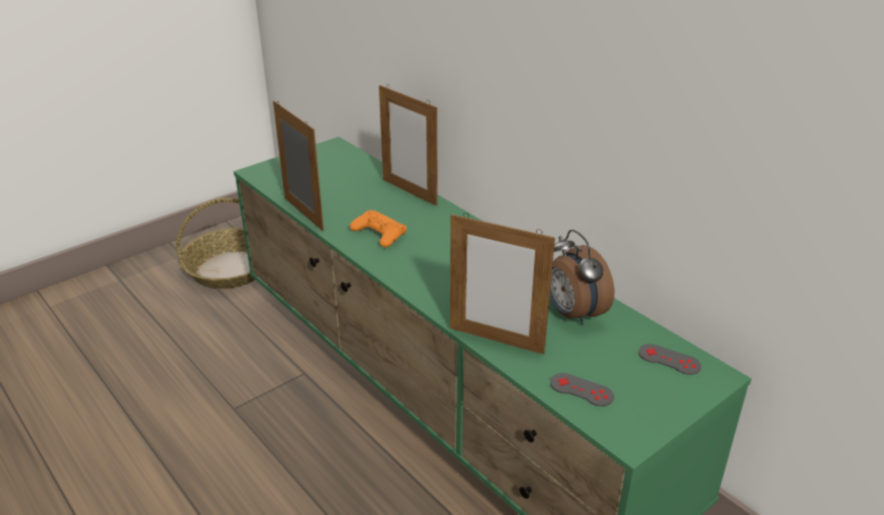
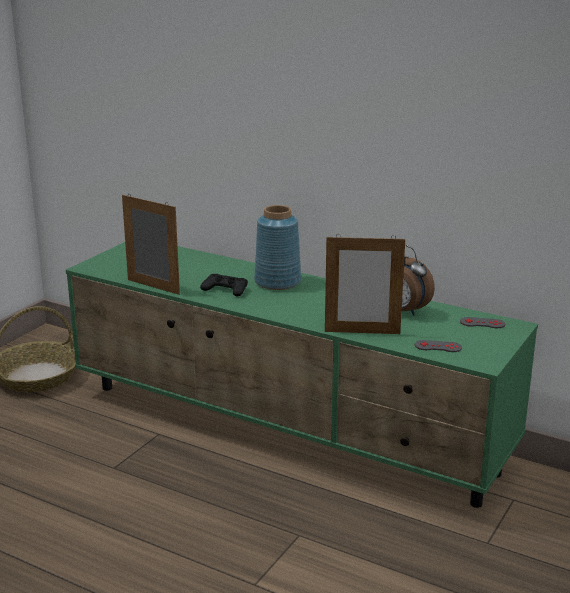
camera: 20 degrees left, 10 degrees down
orange game controller [350,210,407,247] -> black game controller [200,274,248,296]
picture frame [379,84,438,206] -> none
none -> blue vase [254,205,301,290]

